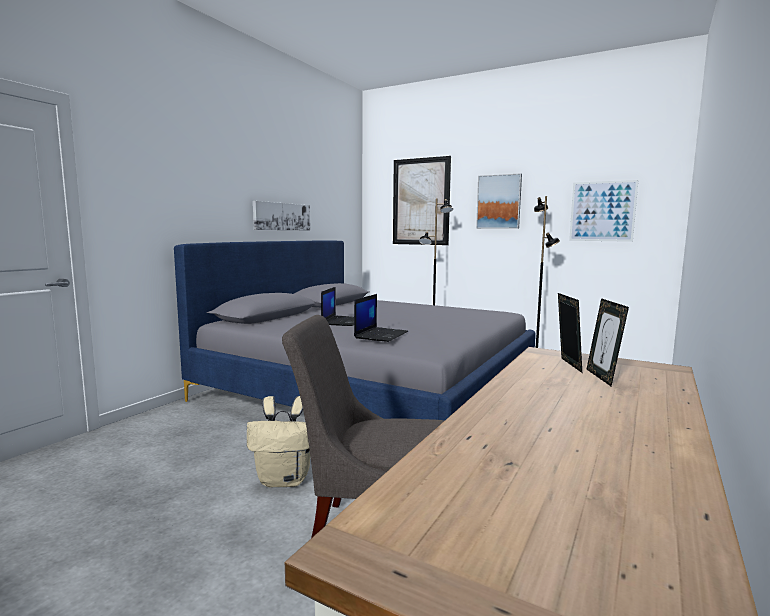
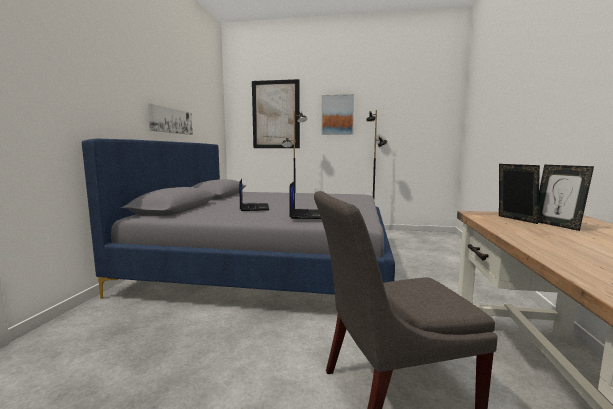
camera: 20 degrees left, 0 degrees up
beige backpack [247,396,310,487] -> none
picture [569,180,638,242] -> none

